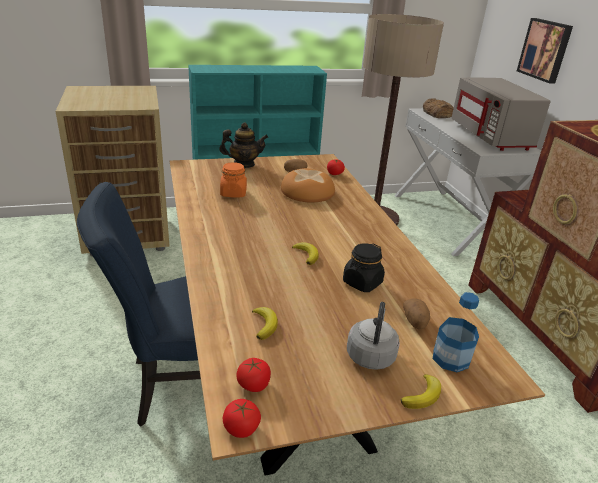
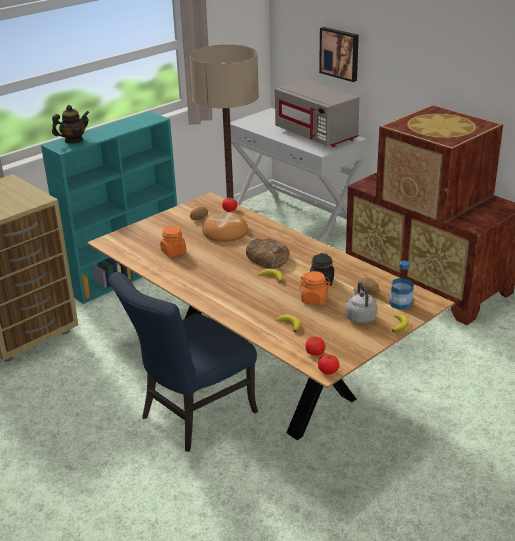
camera: 25 degrees left, 0 degrees up
teapot [219,122,268,168] -> teapot moved to [52,105,90,143]
bread [423,98,454,118] -> bread moved to [246,238,289,269]
none -> orange jar [299,271,331,305]

